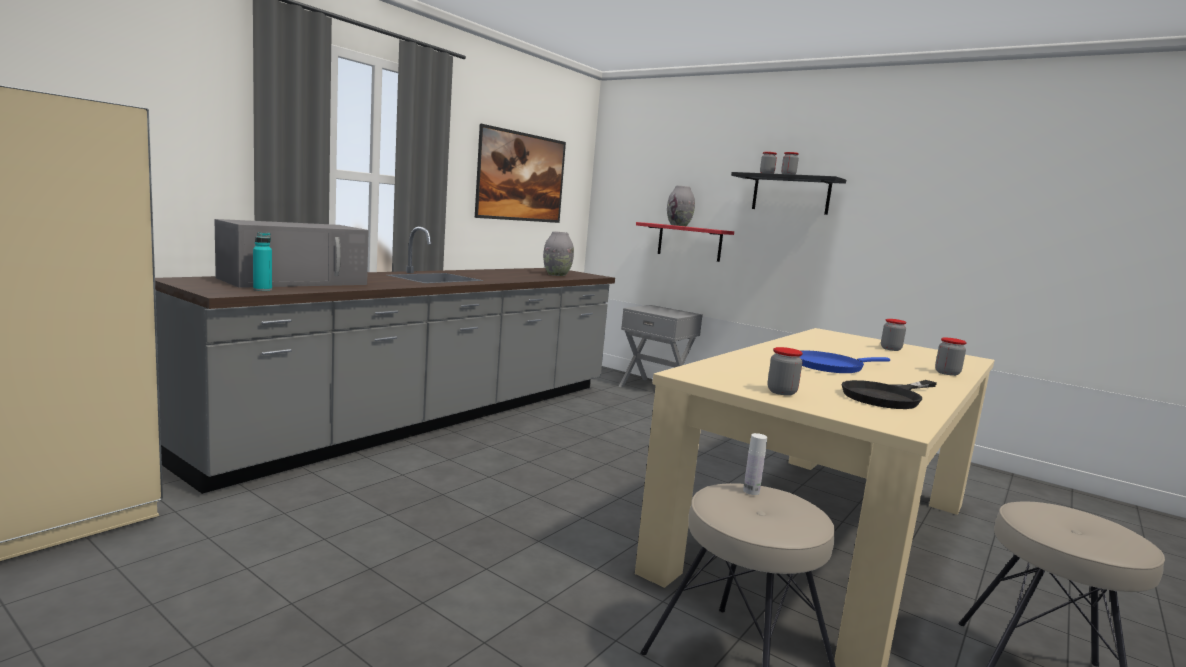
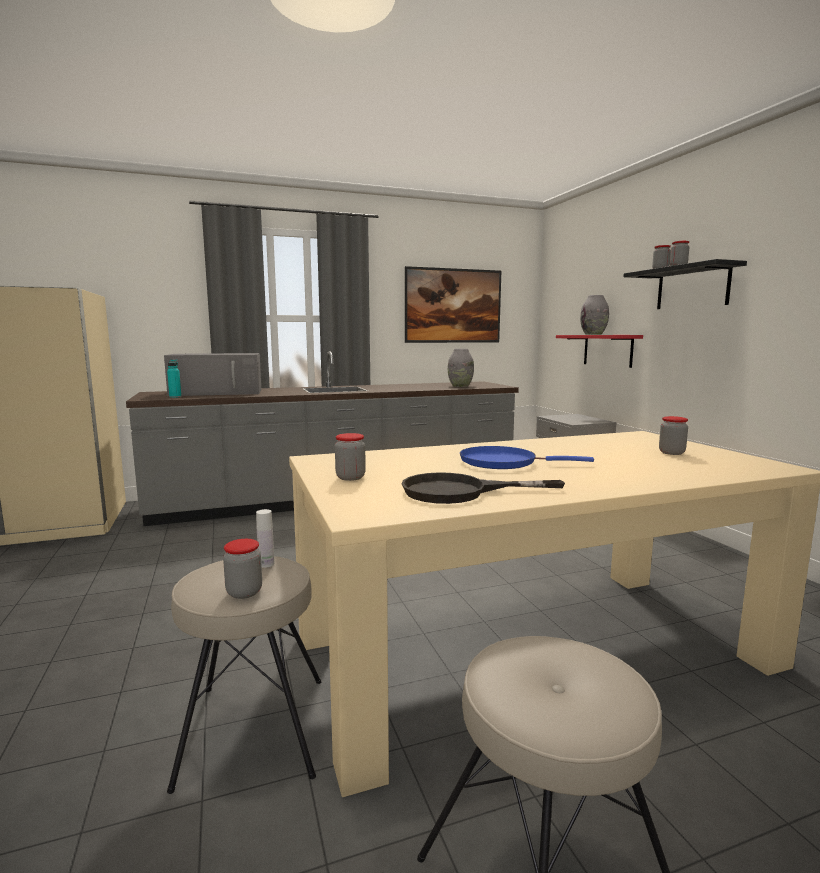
camera: 35 degrees right, 0 degrees up
jar [935,338,967,376] -> jar moved to [223,539,262,599]

